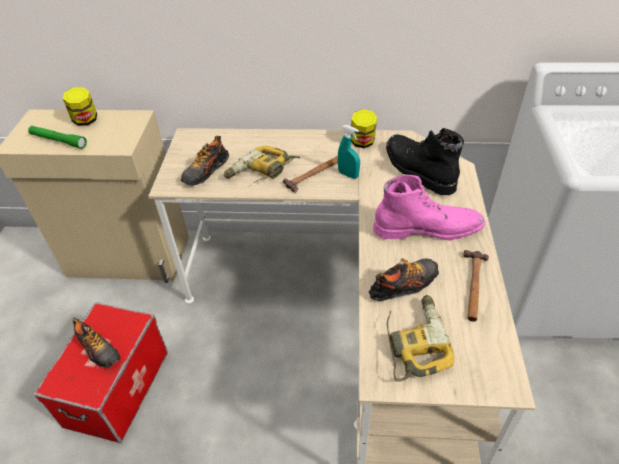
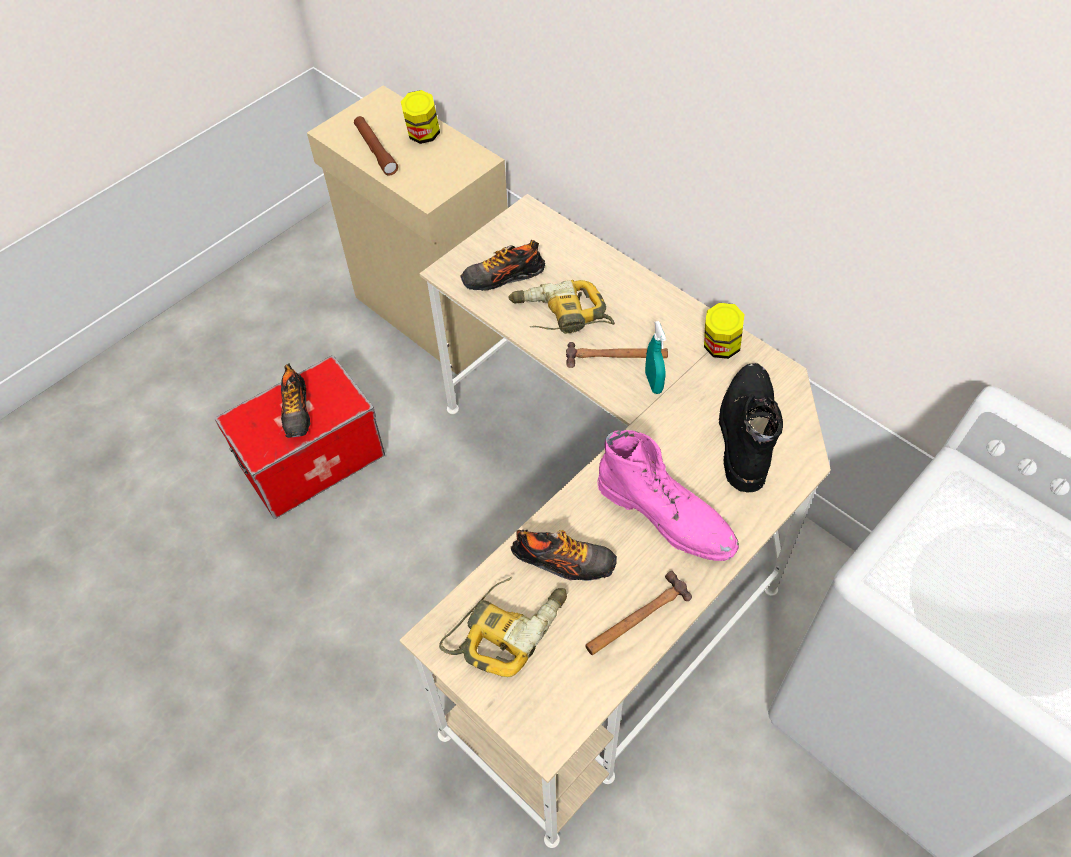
camera: 40 degrees right, 10 degrees up
green flashlight [28,126,87,149] -> brown flashlight [354,116,398,176]

